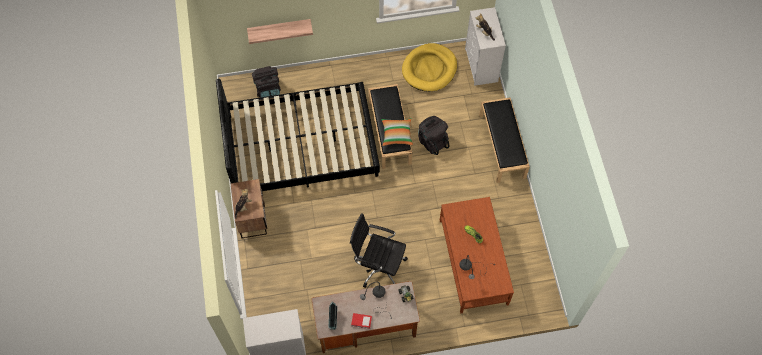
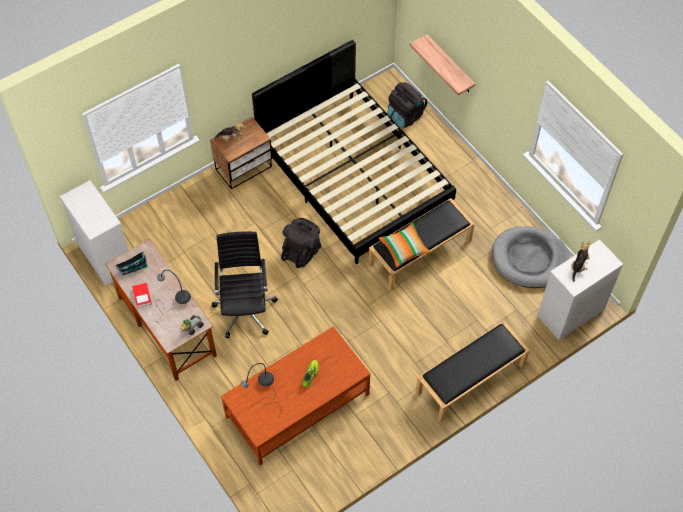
camera: 65 degrees right, 5 degrees down
yellow dog bed [402,43,457,92] -> grey dog bed [492,226,570,288]
black backpack [418,116,449,155] -> black backpack moved to [281,218,321,268]

